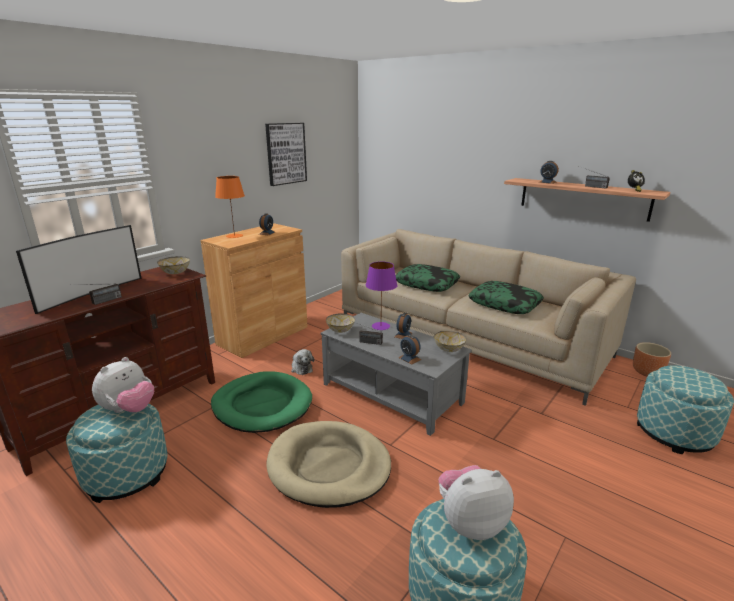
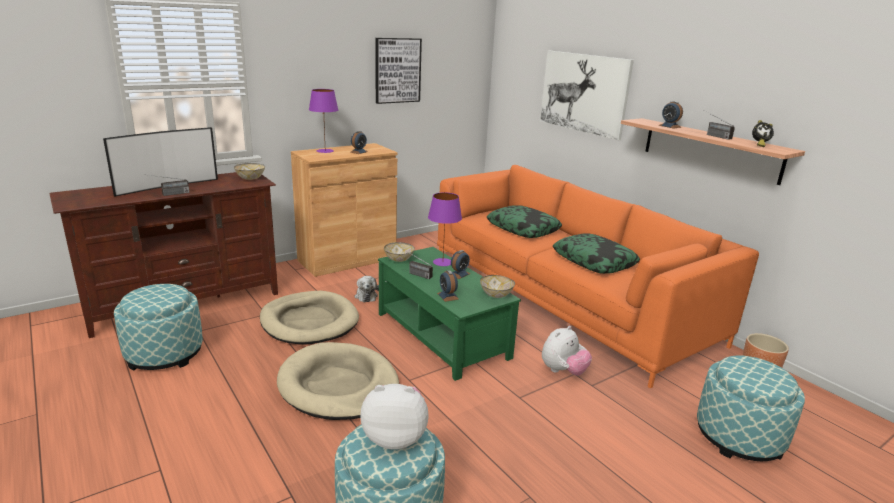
camera: 15 degrees right, 0 degrees up
plush toy [92,357,154,413] -> plush toy moved to [542,326,592,376]
green dog bed [211,371,312,433] -> beige dog bed [260,291,359,345]
orange table lamp [215,176,245,238] -> purple table lamp [309,89,338,153]
grey coffee table [321,313,472,436] -> green coffee table [378,247,521,381]
beige sofa [341,229,636,406] -> orange sofa [437,165,759,388]
none -> picture [540,51,634,140]

